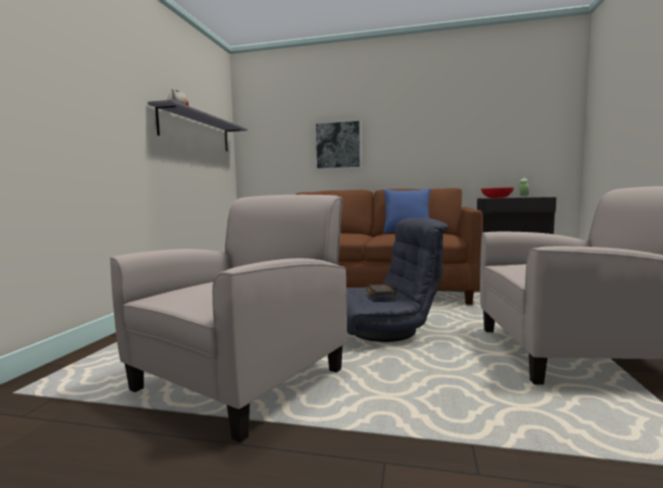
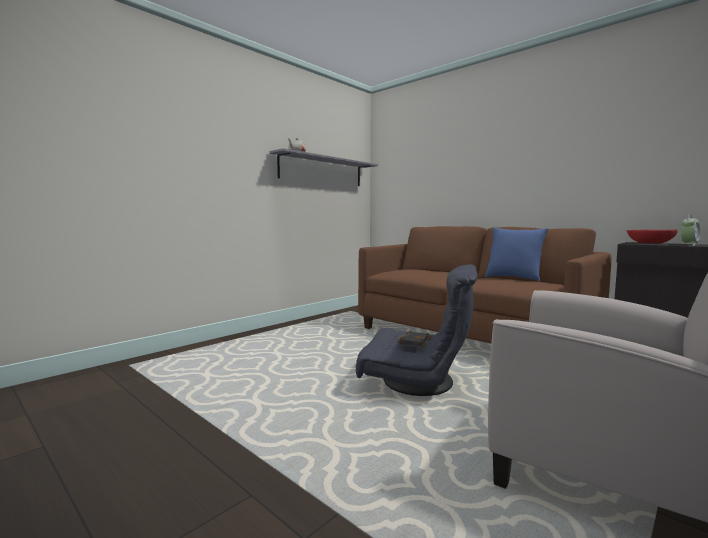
camera: 30 degrees right, 0 degrees up
beige armchair [110,195,347,443] -> none
picture [314,119,362,170] -> none

